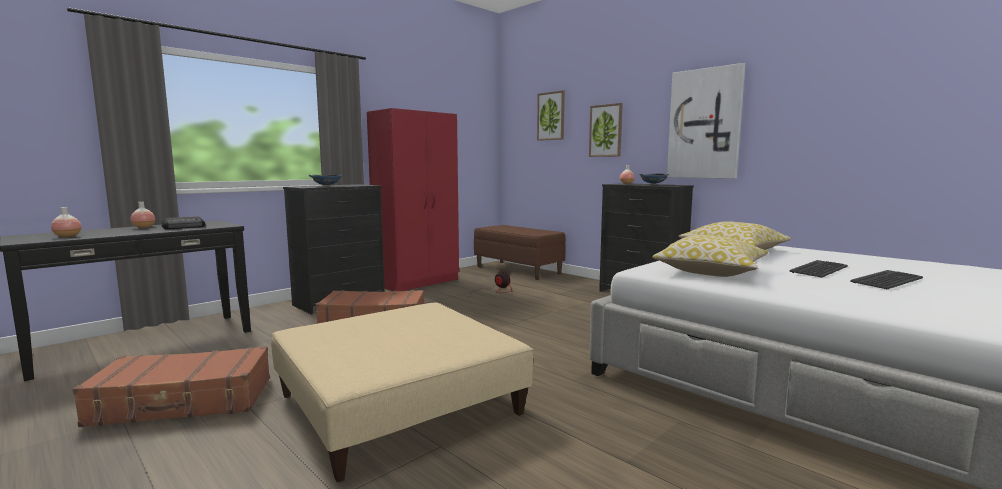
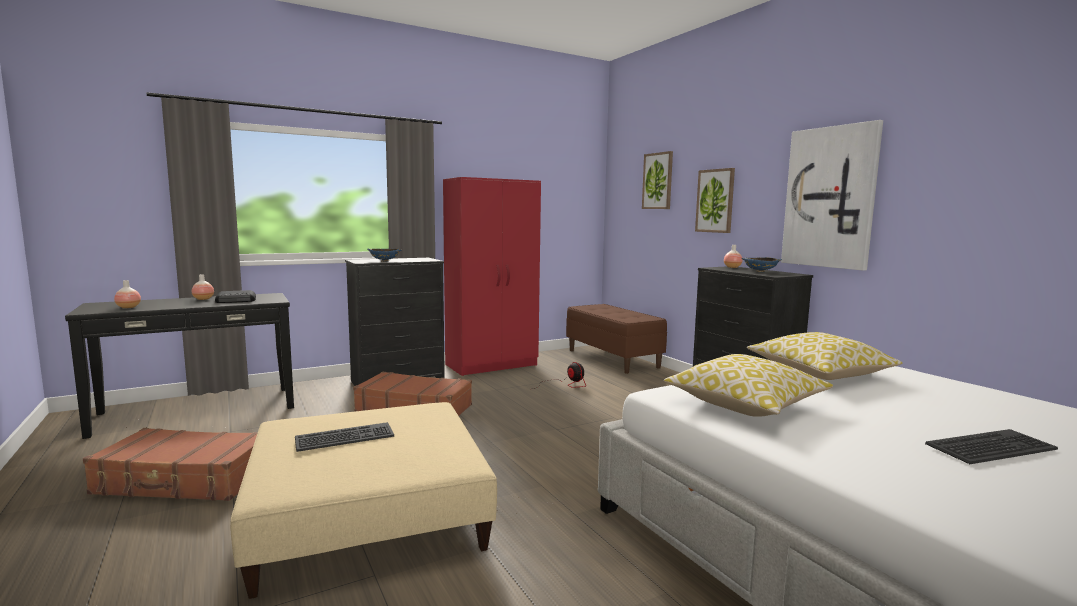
camera: 15 degrees right, 0 degrees up
keyboard [790,260,848,278] -> keyboard moved to [295,422,395,452]

